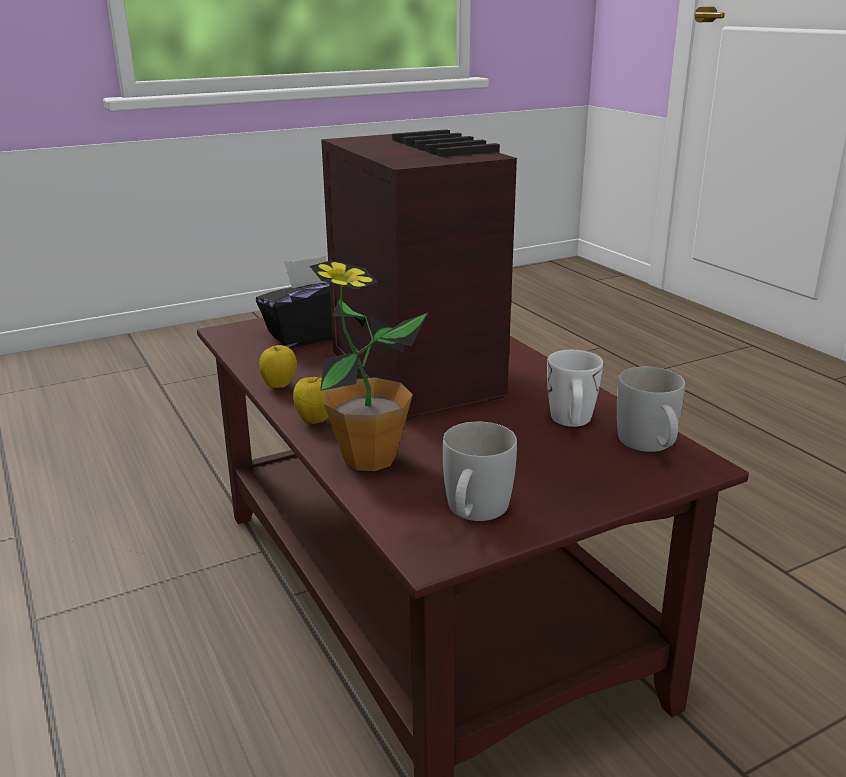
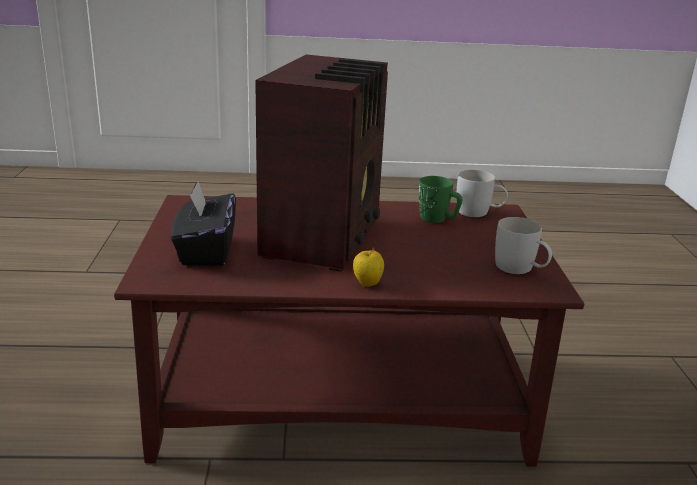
camera: 65 degrees left, 0 degrees up
apple [259,345,297,388] -> none
potted plant [310,260,428,471] -> none
radio [321,129,517,419] -> radio turned 105 degrees clockwise [255,54,388,272]
white mug [547,350,603,427] -> green mug [419,176,462,223]

